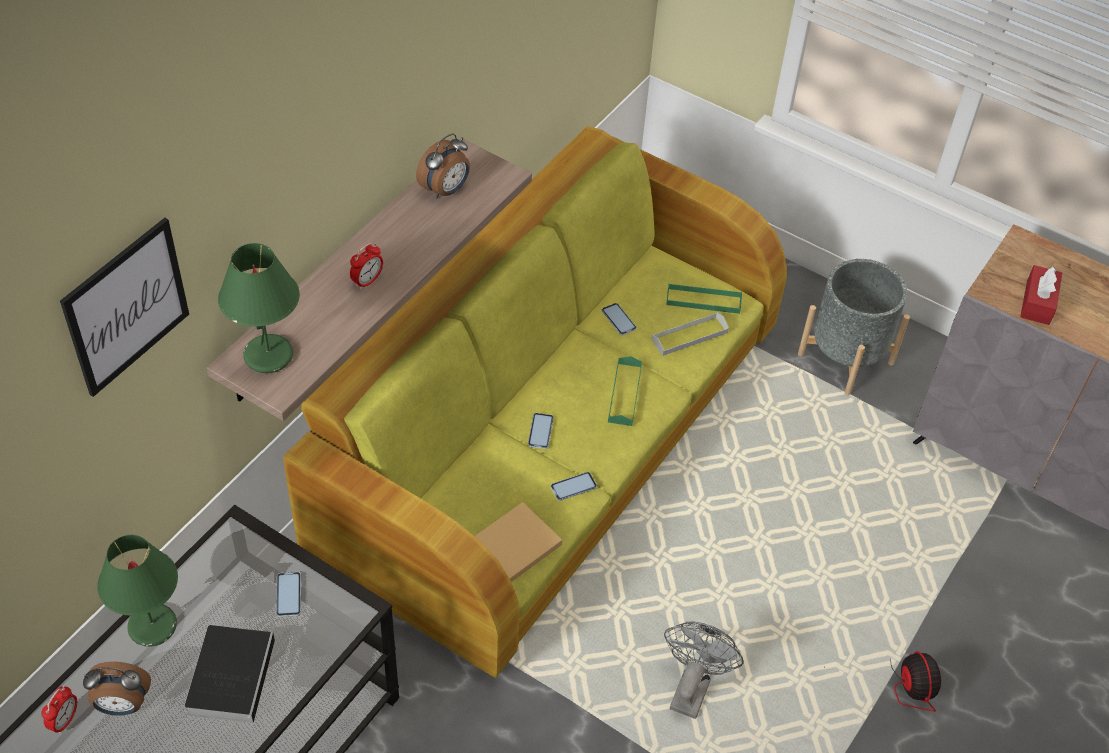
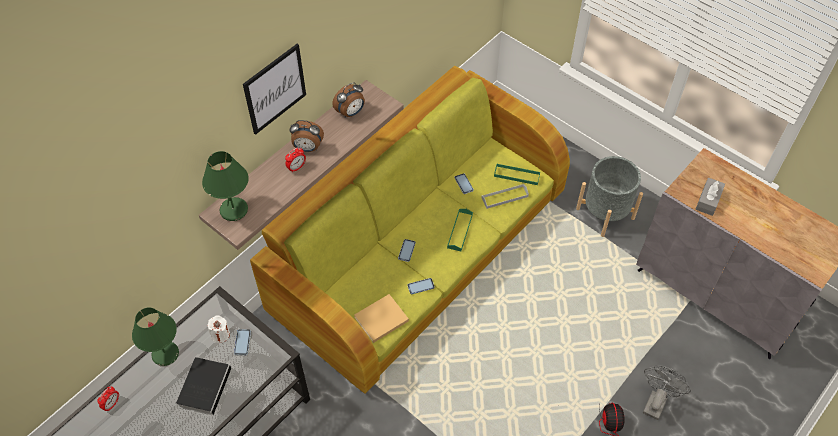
camera: 10 degrees right, 5 degrees up
picture [60,218,189,397] -> picture moved to [243,44,306,135]
alarm clock [83,662,151,716] -> alarm clock moved to [289,120,324,152]
grey fan [664,621,744,719] -> grey fan moved to [643,365,691,420]
red tissue box [1020,265,1062,325] -> grey tissue box [696,178,725,216]
none -> white candle [207,315,230,343]

